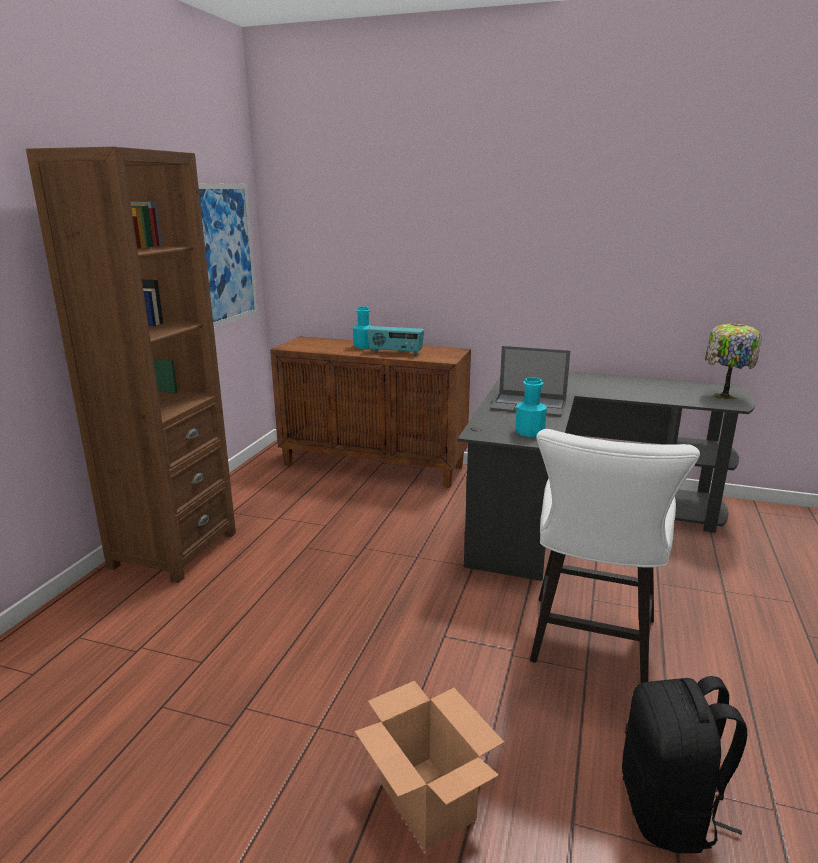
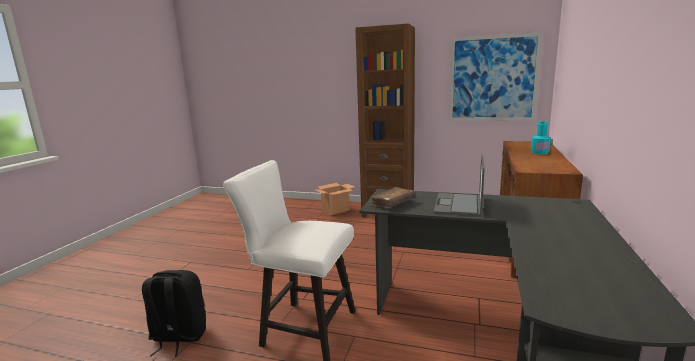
camera: 90 degrees right, 5 degrees down
cardboard box [354,681,504,850] -> cardboard box moved to [314,183,355,215]
radio [367,326,424,355] -> none
turquoise bottle [515,377,547,437] -> brown book [369,187,415,208]
table lamp [705,322,762,400] -> none

